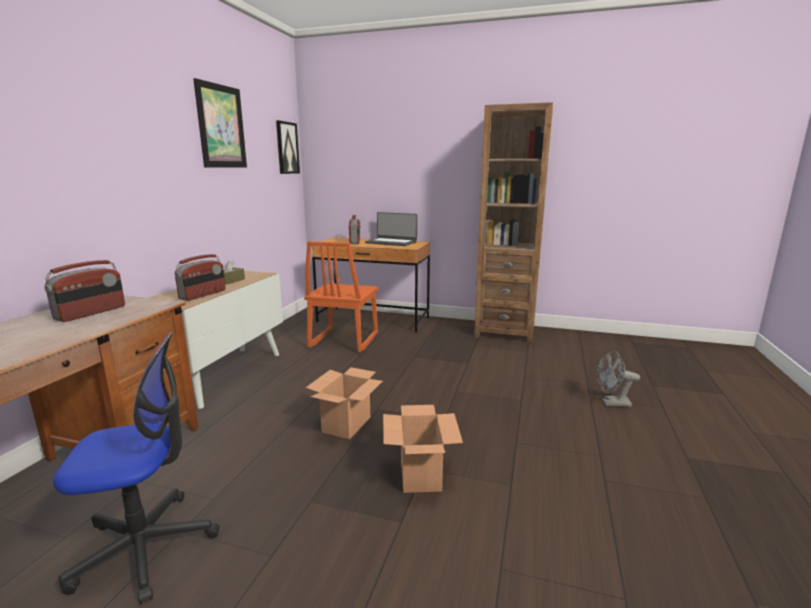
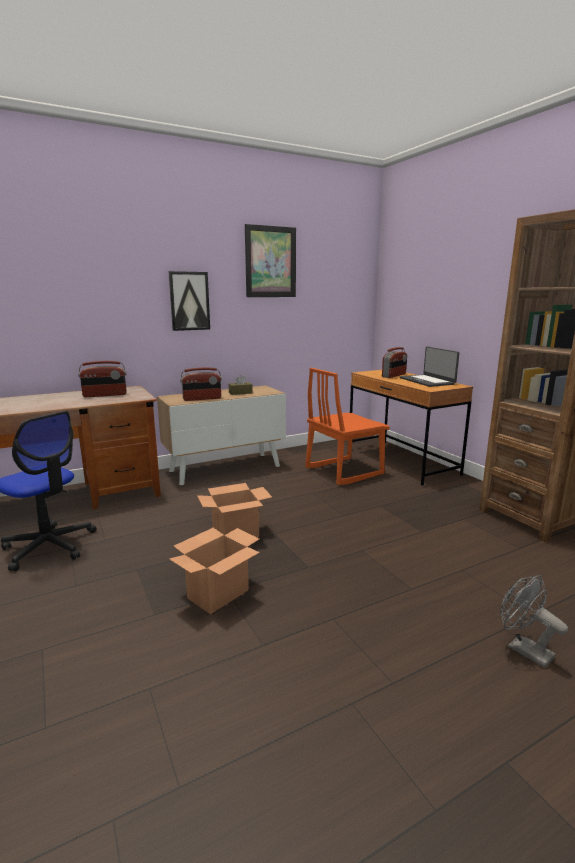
camera: 45 degrees right, 0 degrees up
picture [276,120,300,174] -> picture moved to [168,271,210,331]

